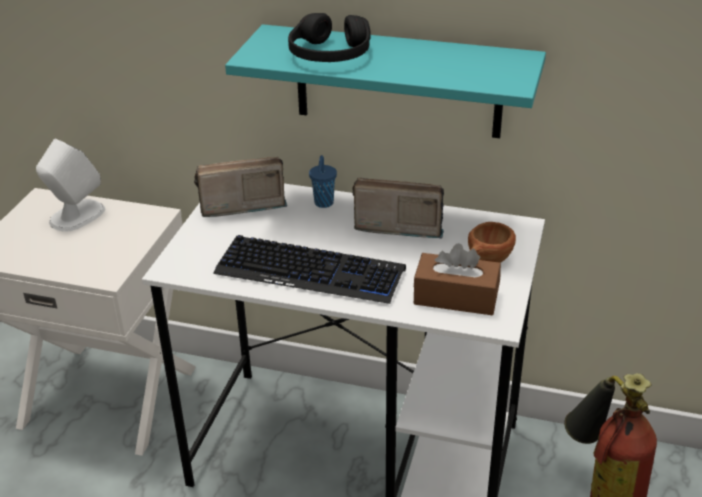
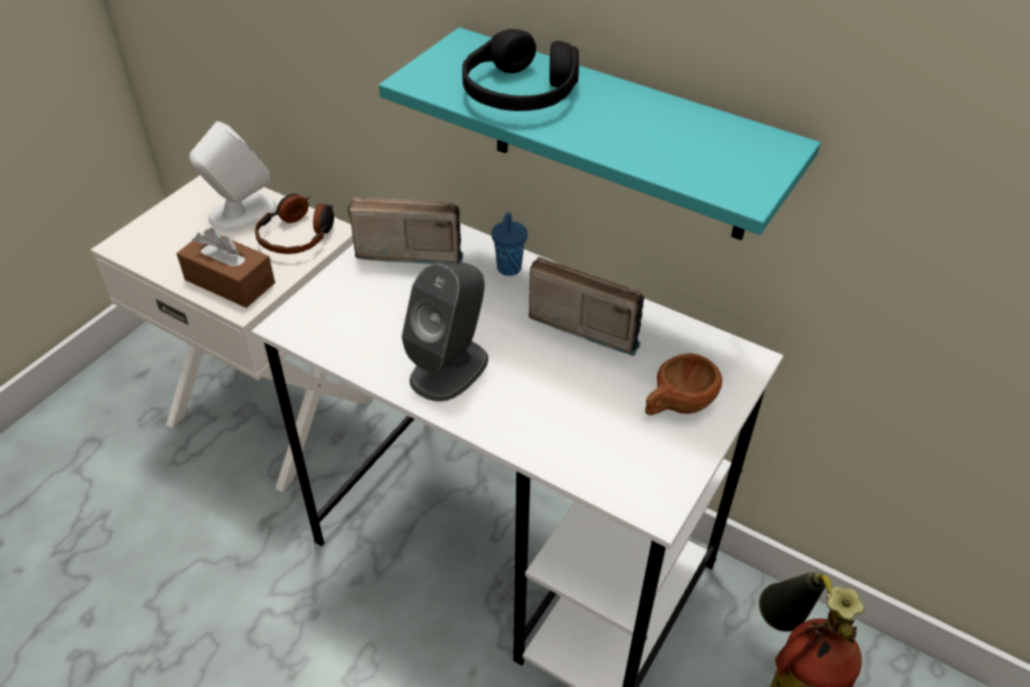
camera: 15 degrees right, 10 degrees up
keyboard [213,235,406,304] -> grey speaker [402,263,488,402]
brown tissue box [414,243,501,315] -> brown tissue box moved to [177,228,275,308]
none -> headphones [255,194,334,254]

